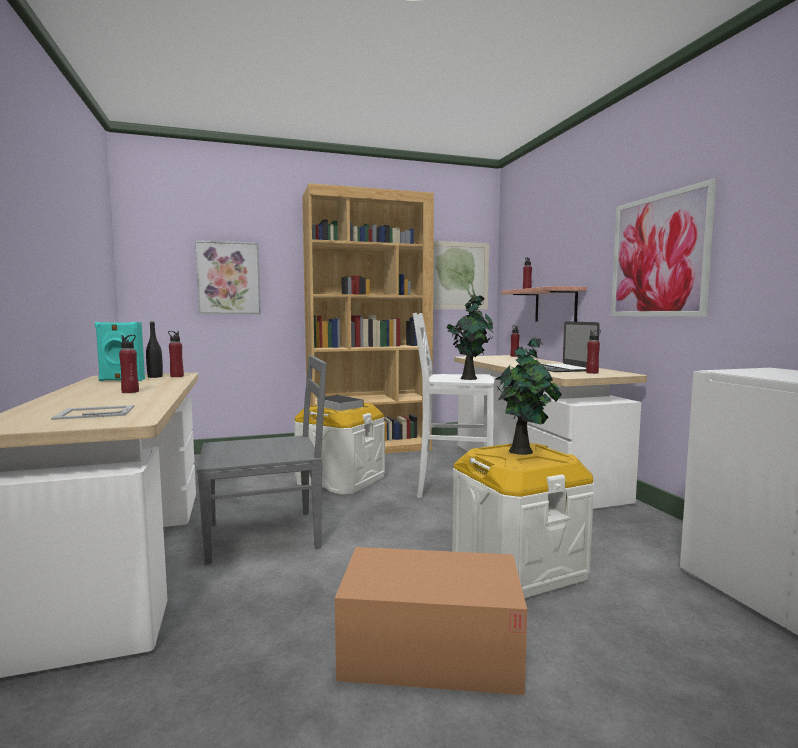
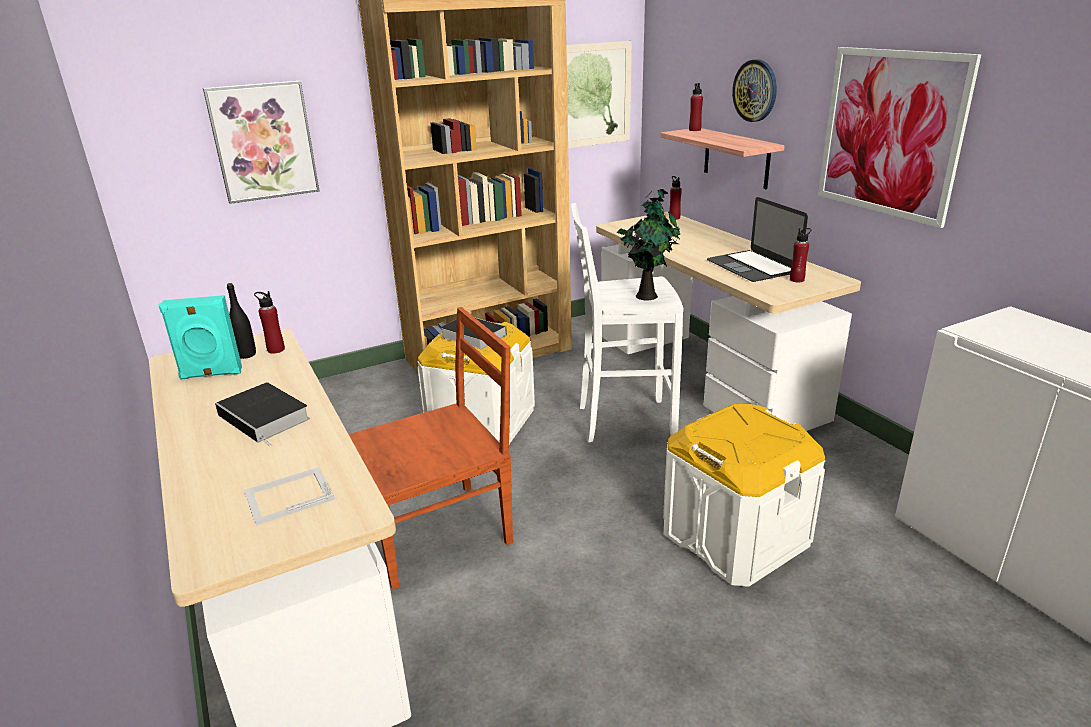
camera: 10 degrees left, 20 degrees up
red bottle [119,335,139,393] -> book [215,382,310,447]
grey chair [197,355,327,565] -> brown chair [349,307,513,589]
cardboard box [335,547,527,695] -> none
potted plant [495,338,562,455] -> none
none -> wall clock [732,59,777,122]

